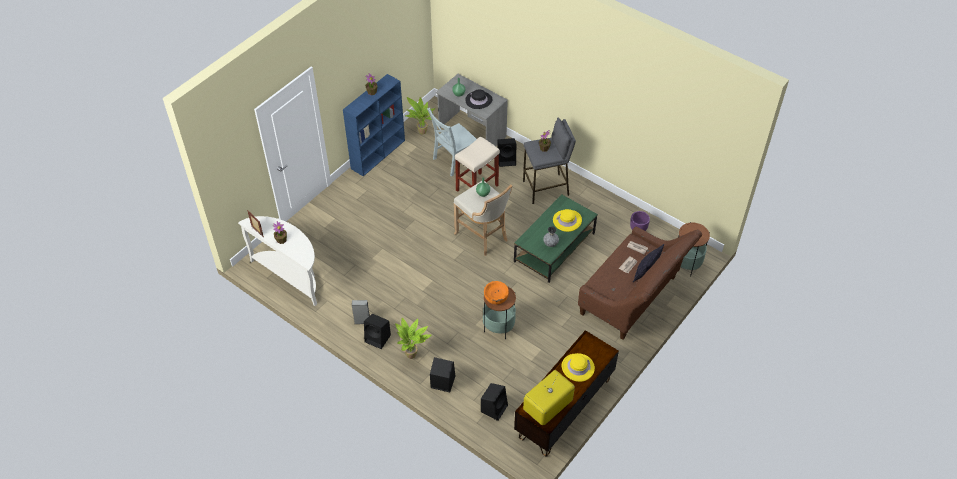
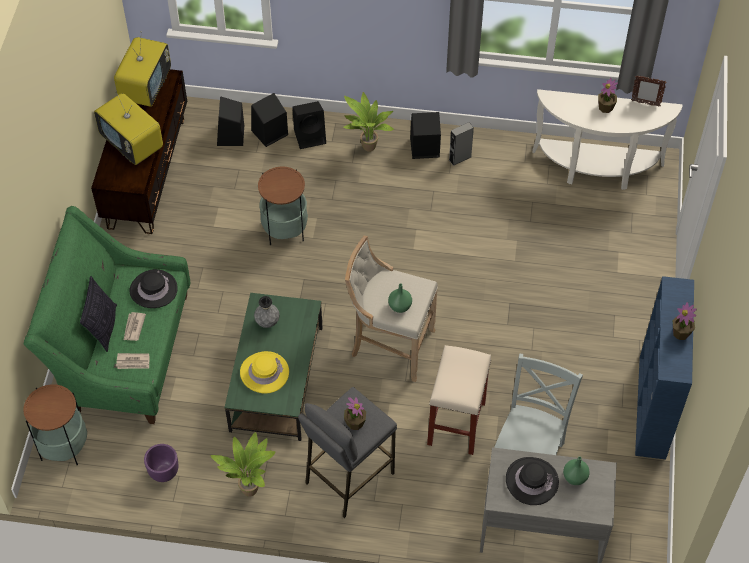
camera: 150 degrees right, 5 degrees up
potted plant [405,97,436,134] -> potted plant moved to [210,432,275,497]
orange bowl [484,281,509,304] -> none
black speaker [497,138,516,167] -> black speaker moved to [251,93,288,147]
yellow hat [562,353,595,382] -> television [94,91,163,165]
brown sofa [578,227,702,340] -> green sofa [24,206,190,424]
none -> black hat [130,269,178,308]

